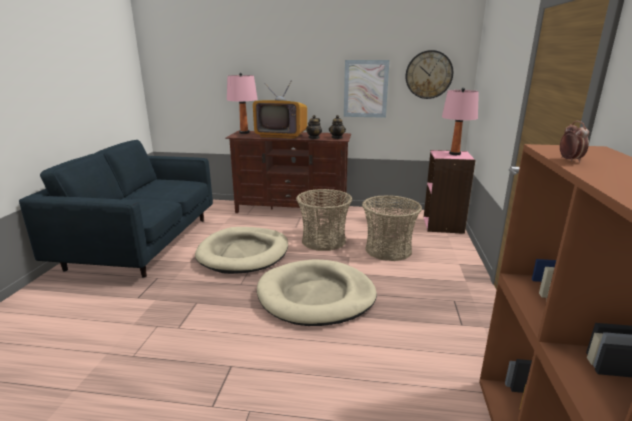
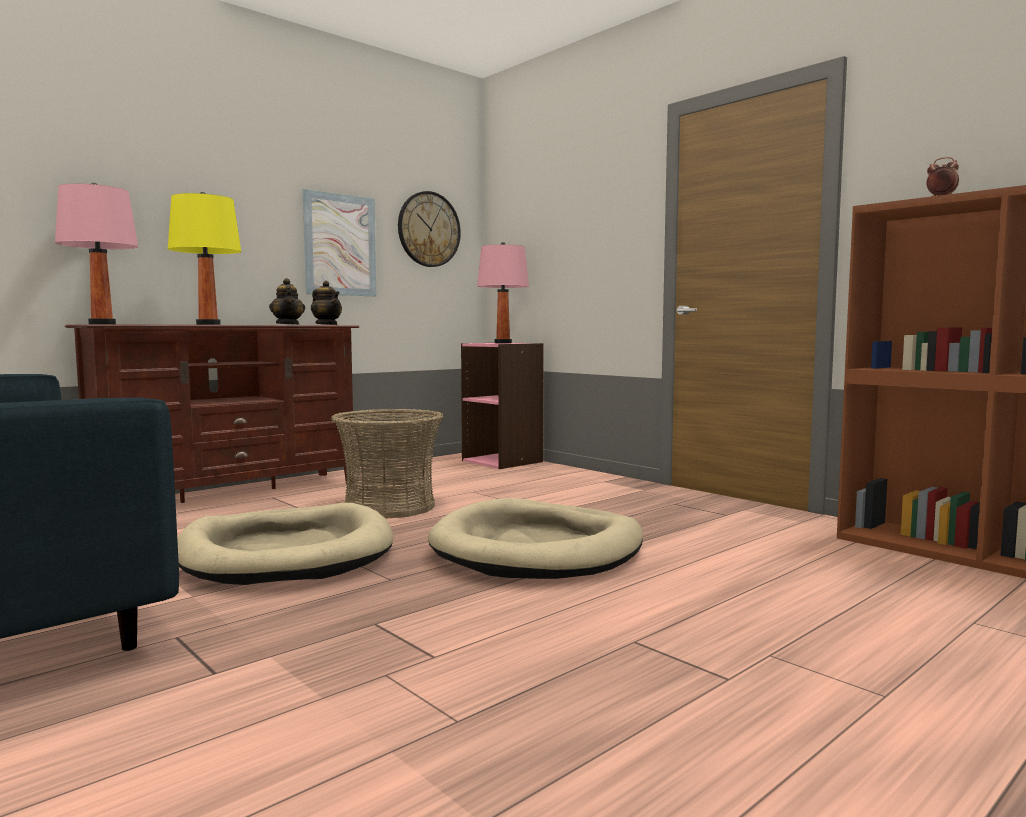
camera: 50 degrees left, 15 degrees down
television [253,80,307,139] -> yellow table lamp [168,192,241,325]
basket [362,195,422,261] -> none

